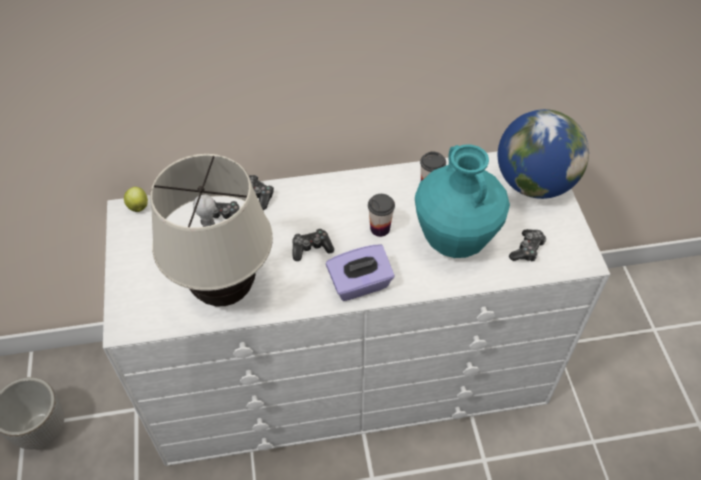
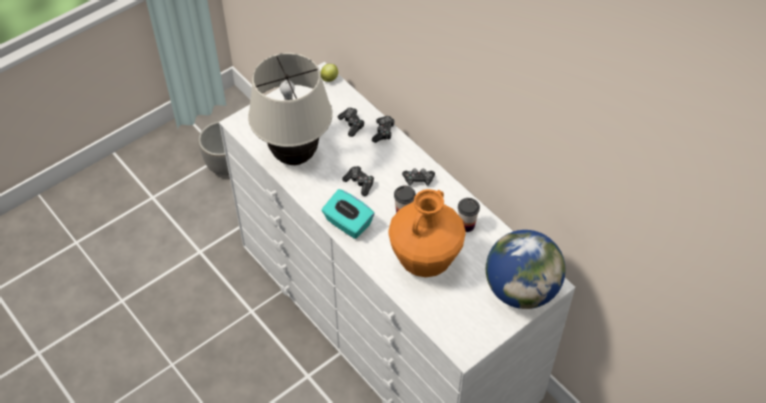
camera: 60 degrees right, 0 degrees up
purple tissue box [326,244,395,301] -> turquoise tissue box [322,189,374,239]
turquoise vase [415,144,510,258] -> orange vase [388,189,466,277]
game controller [509,229,547,261] -> game controller moved to [402,169,435,186]

